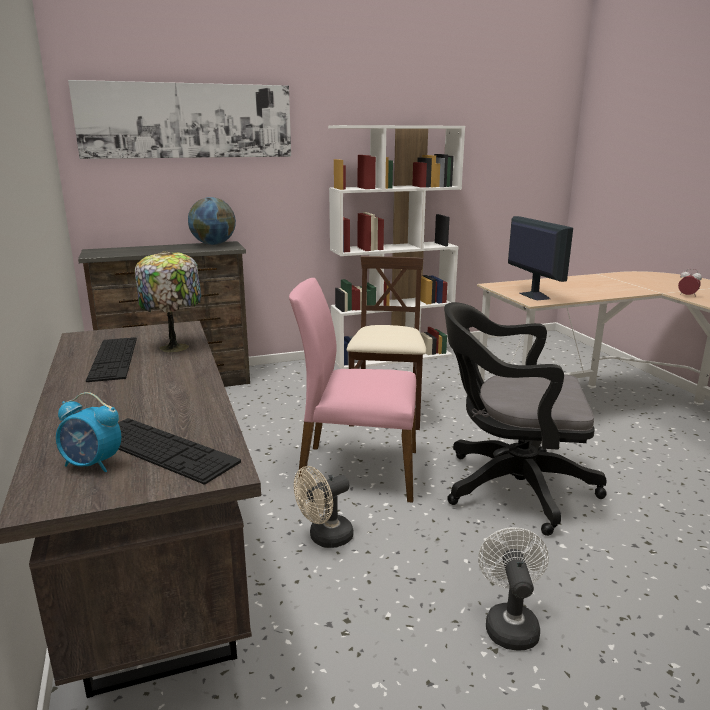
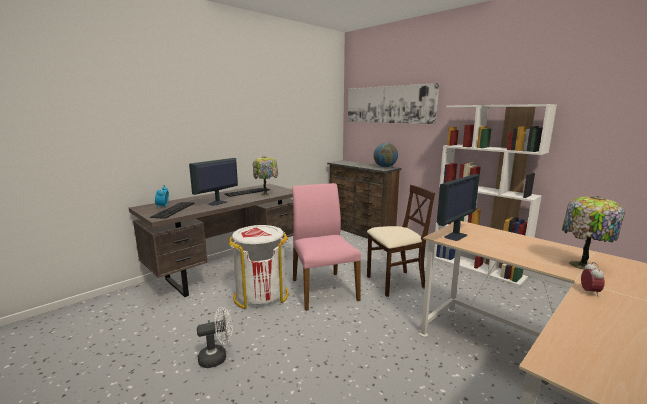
camera: 65 degrees right, 5 degrees down
beige fan [294,466,353,548] -> white trash can [229,225,289,309]
black office chair [444,302,607,536] -> none
none -> monitor [189,158,238,206]
none -> table lamp [562,196,625,270]

